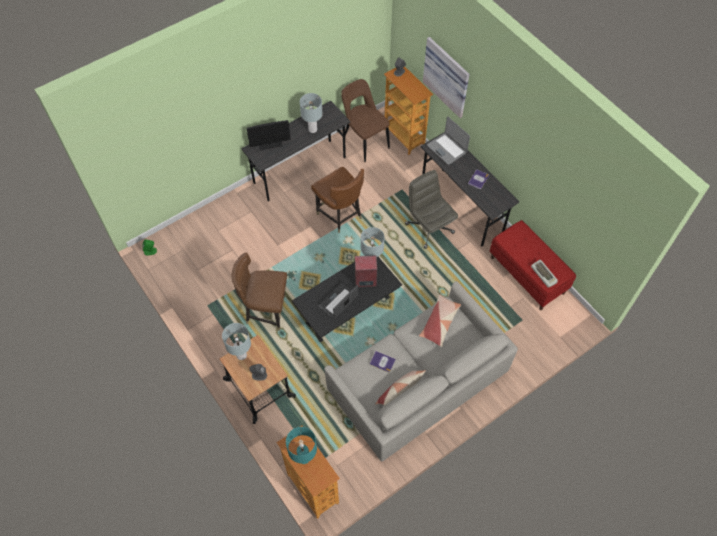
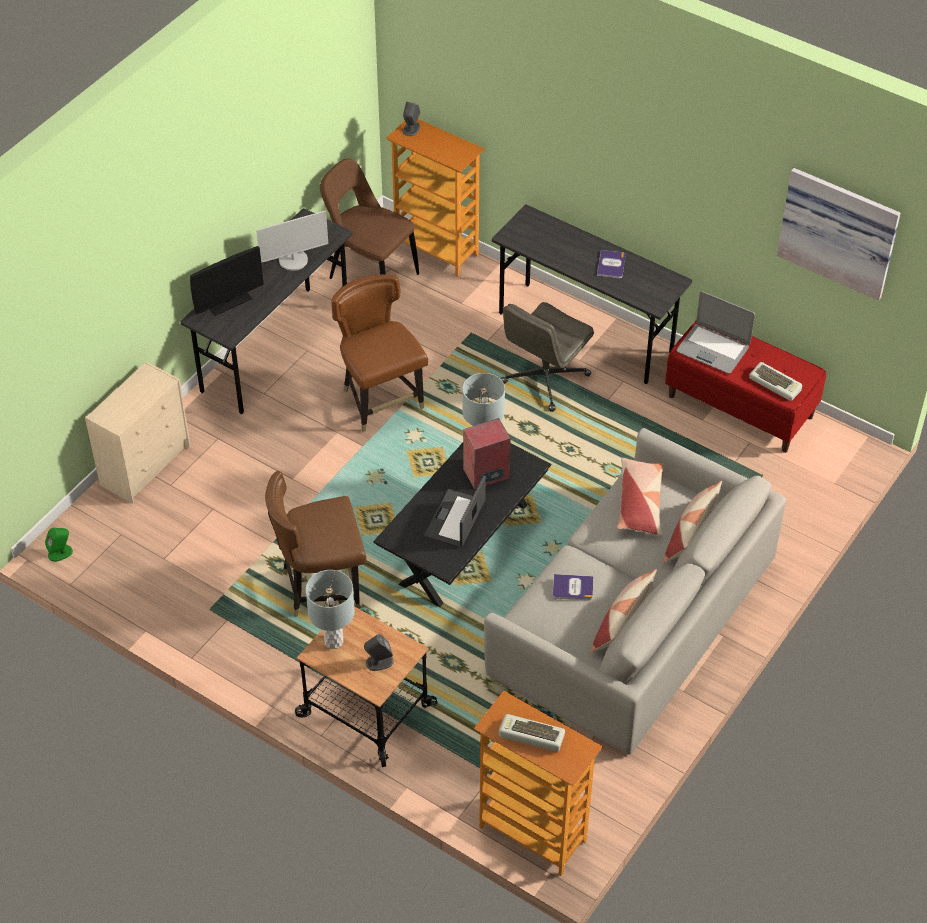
camera: 20 degrees left, 10 degrees down
turquoise table lamp [286,427,317,464] -> keyboard [499,714,565,752]
grey table lamp [300,93,323,133] -> monitor [256,210,328,271]
brown chair [311,167,364,233] -> brown chair turned 150 degrees counterclockwise [331,274,428,432]
grey office chair [405,170,458,249] -> grey office chair turned 90 degrees counterclockwise [501,302,594,412]
picture [423,37,469,118] -> picture moved to [777,168,901,301]
laptop [427,117,470,165] -> laptop moved to [676,291,755,374]
none -> beige dresser [85,361,191,504]
none -> pillow [663,481,722,564]

